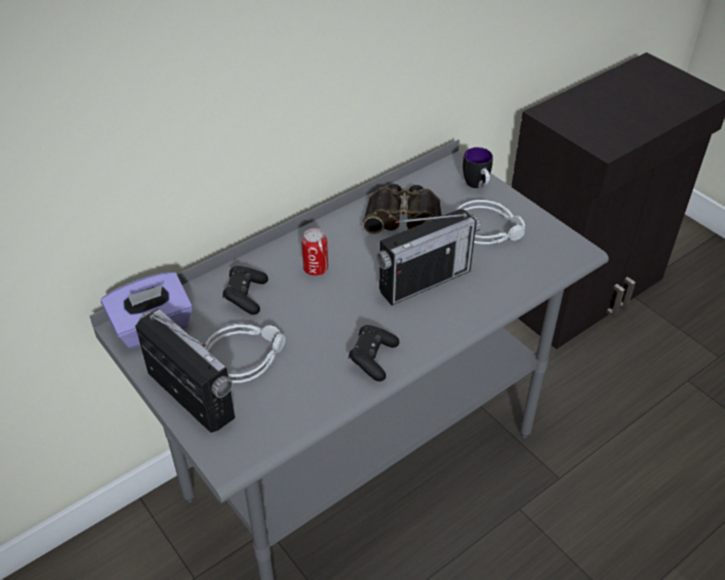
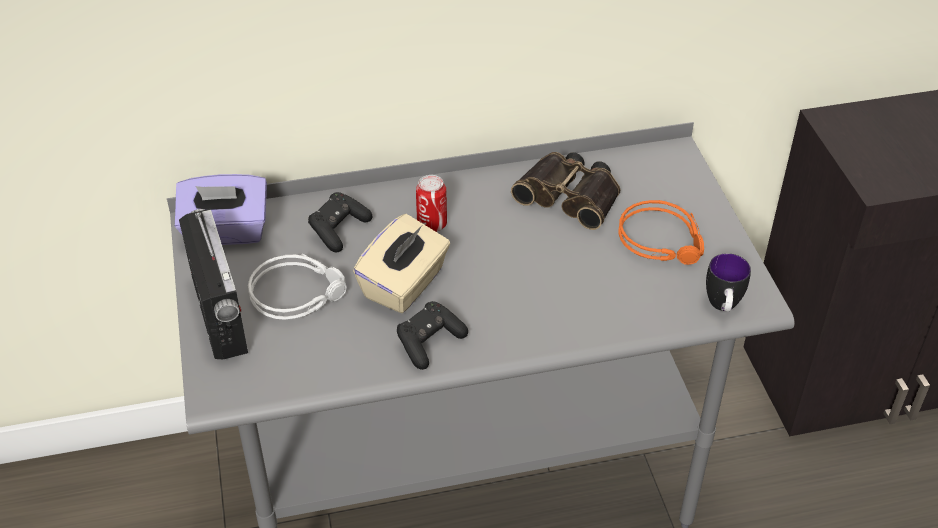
camera: 25 degrees right, 0 degrees up
radio [376,209,481,305] -> none
grey headphones [456,200,525,244] -> orange headphones [618,200,704,265]
mug [463,147,493,188] -> mug moved to [706,253,751,311]
none -> beige tissue box [353,214,450,313]

